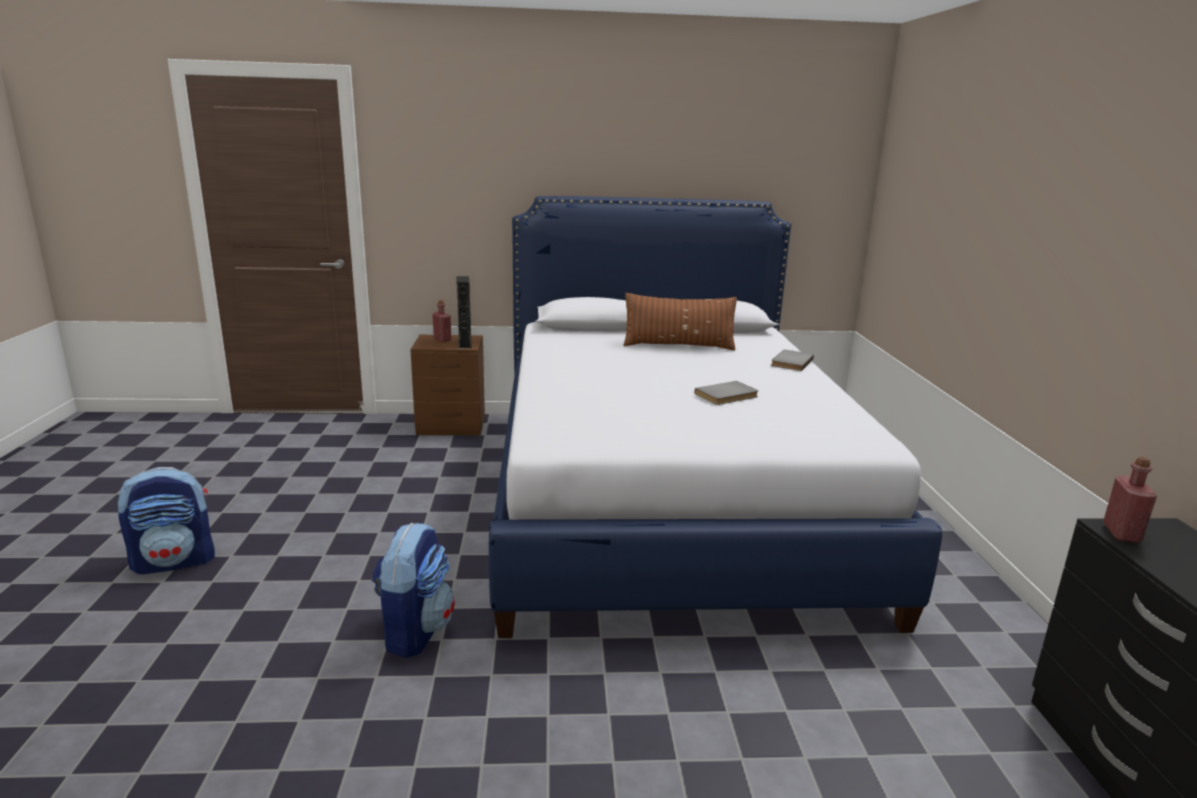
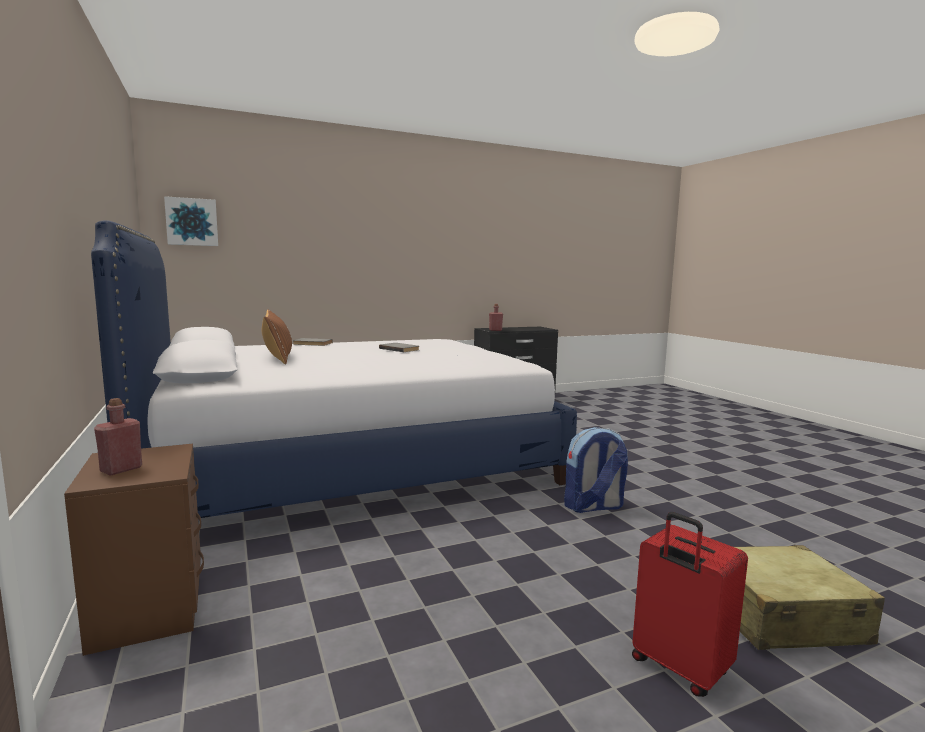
camera: 110 degrees left, 10 degrees down
backpack [118,467,215,574] -> red suitcase [632,512,748,697]
black speaker [456,276,472,349] -> none
none -> picture [164,196,218,246]
none -> beige suitcase [735,545,885,650]

